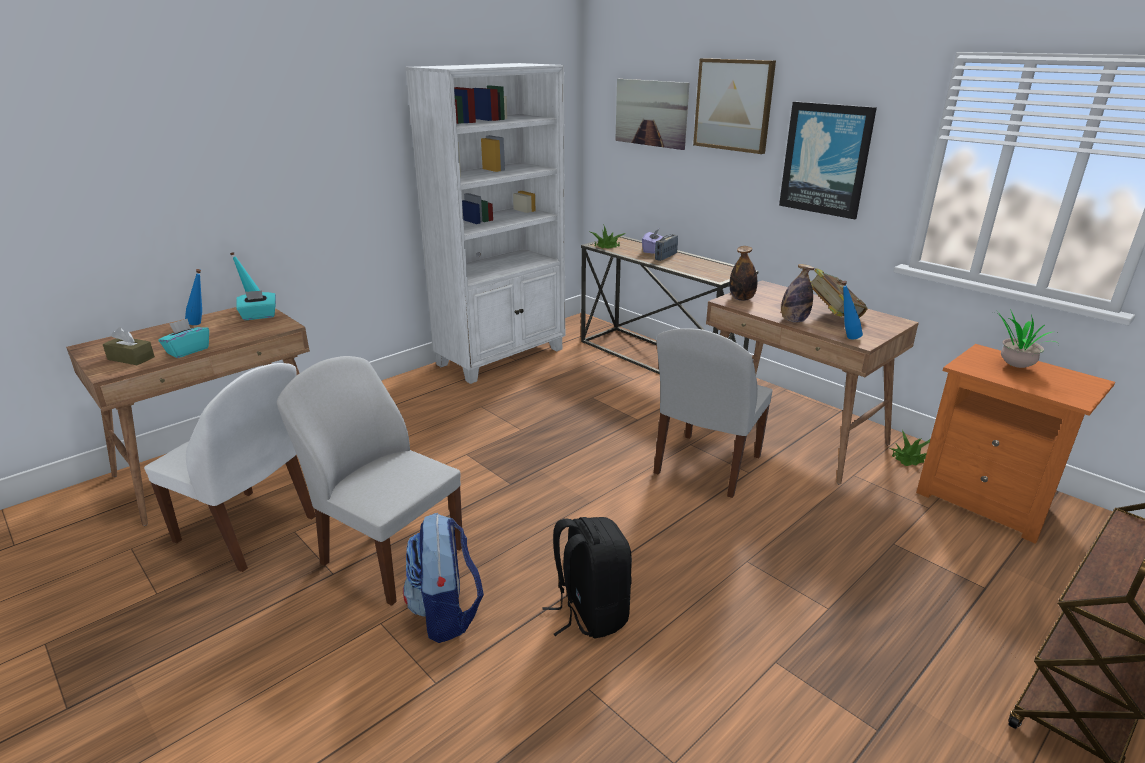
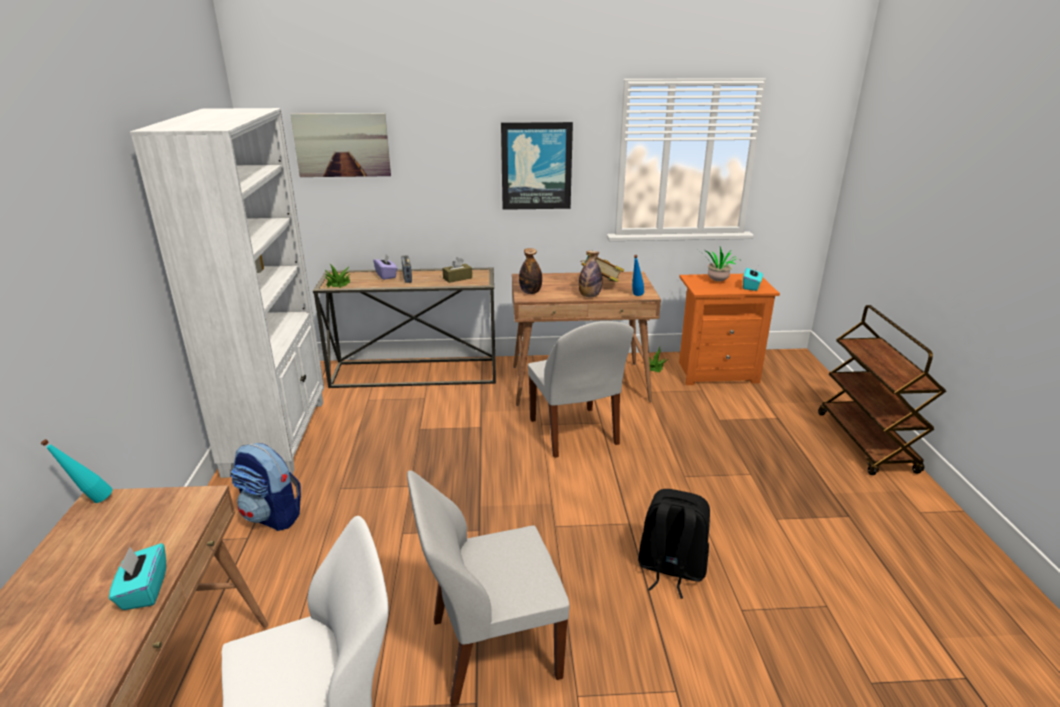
camera: 50 degrees left, 0 degrees up
brown tissue box [103,328,155,365] -> brown tissue box moved to [442,257,472,283]
blue bottle [185,269,202,325] -> none
turquoise tissue box [236,290,276,320] -> turquoise tissue box moved to [743,266,763,291]
backpack [403,513,484,643] -> backpack moved to [230,443,301,531]
picture [693,58,776,154] -> none

